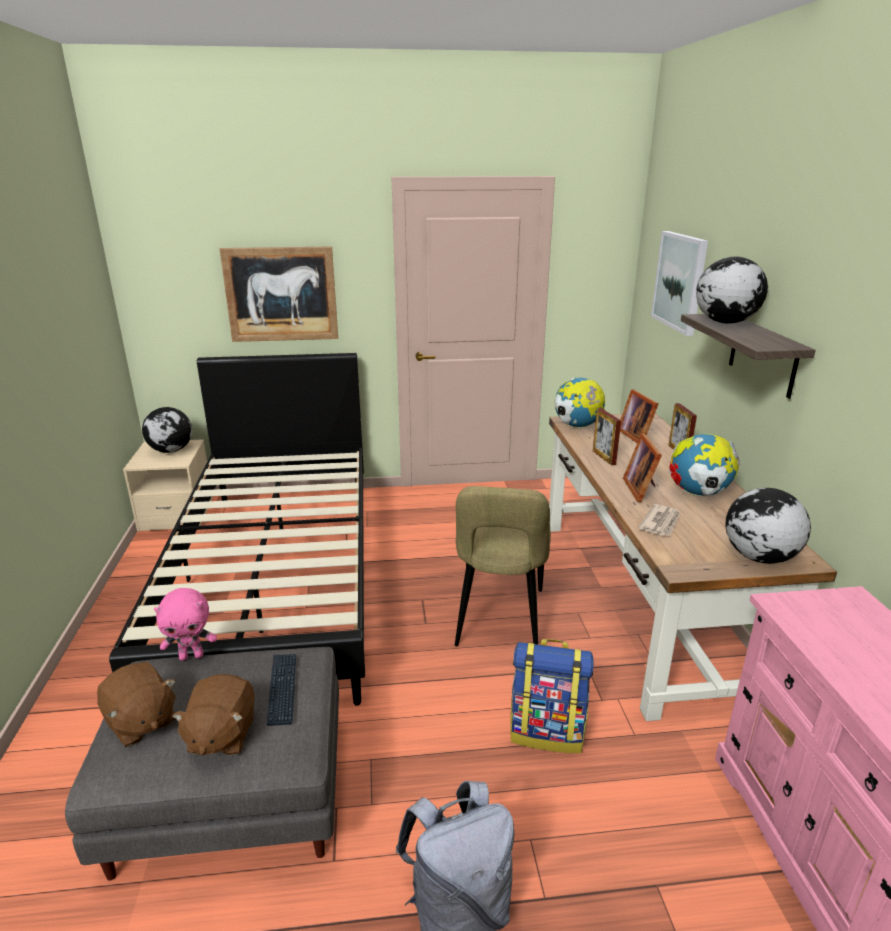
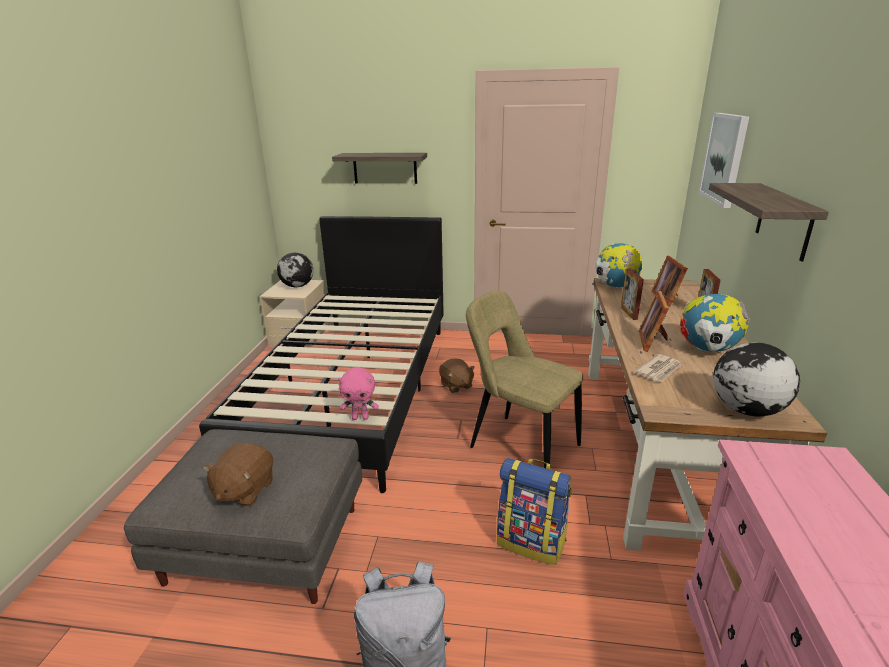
camera: 15 degrees right, 0 degrees up
brown plush toy [97,662,176,747] -> brown plush toy moved to [439,358,475,393]
pink plush toy [154,588,217,661] -> pink plush toy moved to [338,367,379,420]
picture [220,247,338,342] -> shelf [332,153,427,184]
keyboard [267,654,296,726] -> none
beige chair [455,486,551,646] -> beige chair turned 105 degrees clockwise [466,290,583,468]
globe [696,256,768,324] -> none

